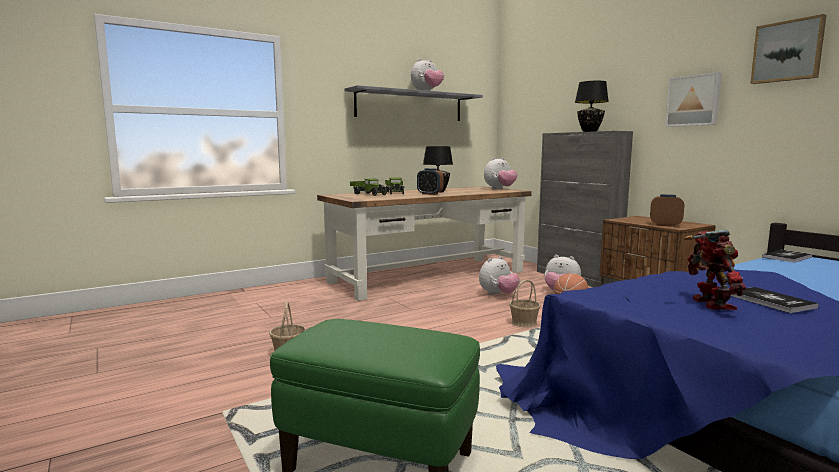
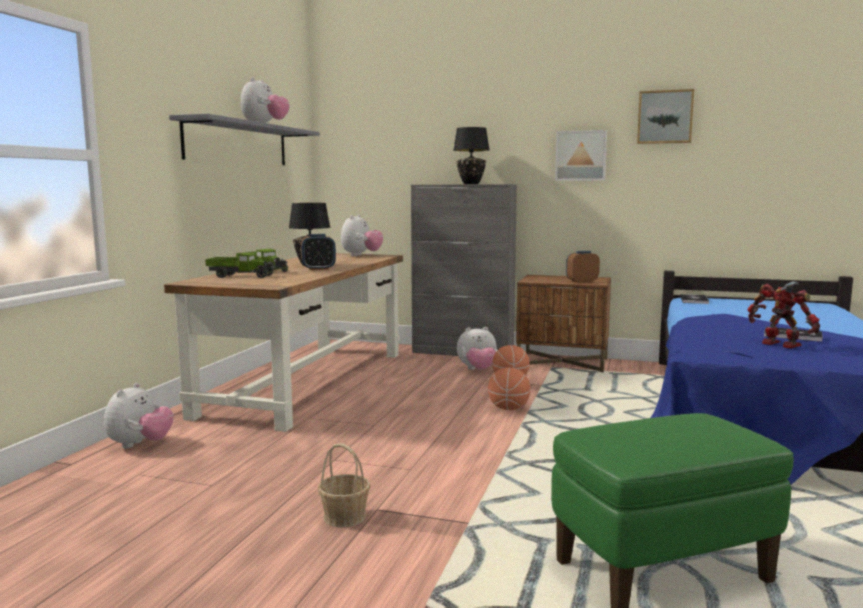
camera: 40 degrees left, 0 degrees up
plush toy [479,256,520,295] -> plush toy moved to [104,383,173,449]
basket [509,279,541,328] -> basketball [488,368,530,410]

